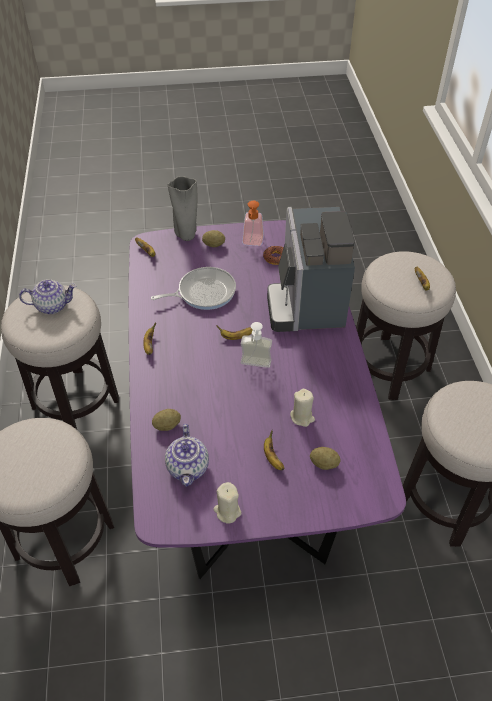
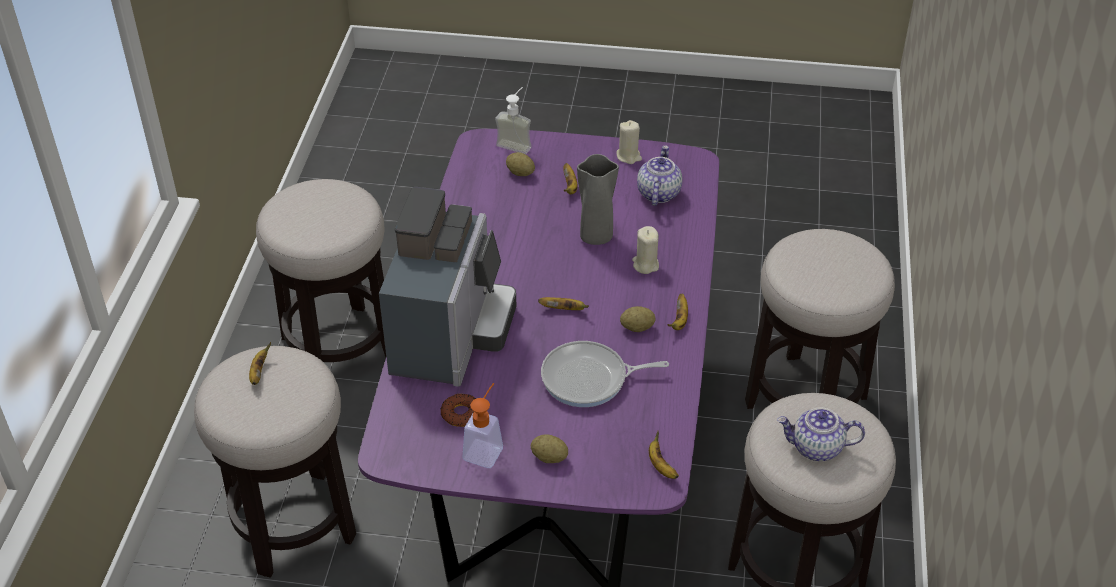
camera: 165 degrees left, 5 degrees down
potato [152,409,181,431] -> potato moved to [620,306,656,332]
grey vase [168,176,197,241] -> grey vase moved to [577,154,619,245]
soap dispenser [241,322,272,368] -> soap dispenser moved to [495,87,531,154]
beige candle [290,389,315,427] -> beige candle moved to [632,226,659,274]

